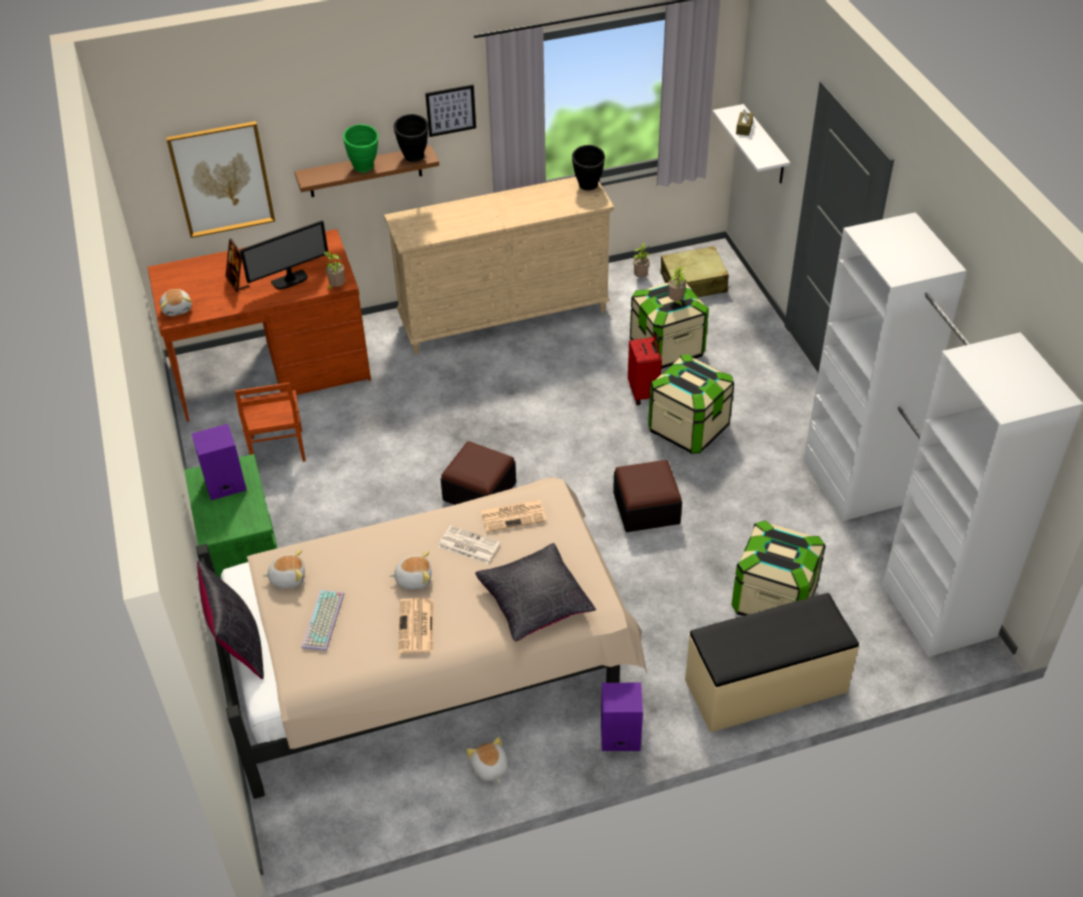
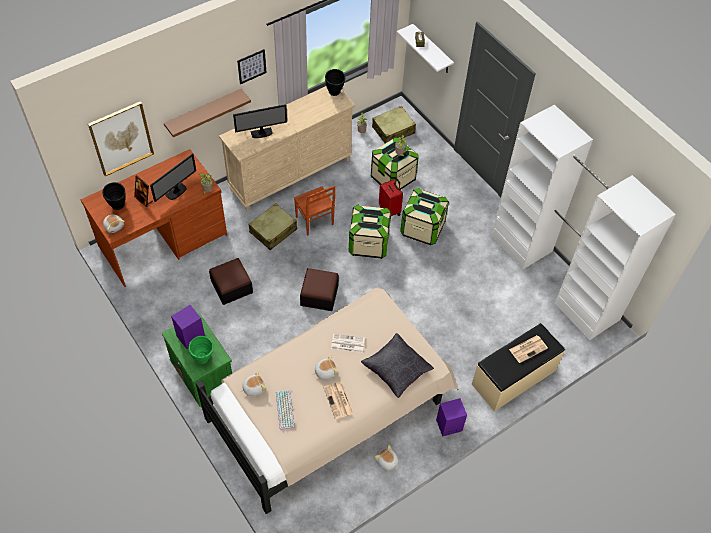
camera: 20 degrees left, 10 degrees up
black pillow [197,561,264,679] -> none
brown chair [235,383,306,462] -> brown chair moved to [294,186,335,236]
green vase [343,124,378,173] -> green vase moved to [189,336,214,364]
black vase [394,114,428,162] -> black vase moved to [102,182,126,210]
newspaper [481,500,546,532] -> newspaper moved to [509,335,548,363]
ottoman [613,460,682,532] -> ottoman moved to [209,258,253,305]
storage box [731,520,826,616] -> storage box moved to [349,205,391,259]
none -> monitor [233,104,287,138]
none -> beige suitcase [248,203,297,250]

